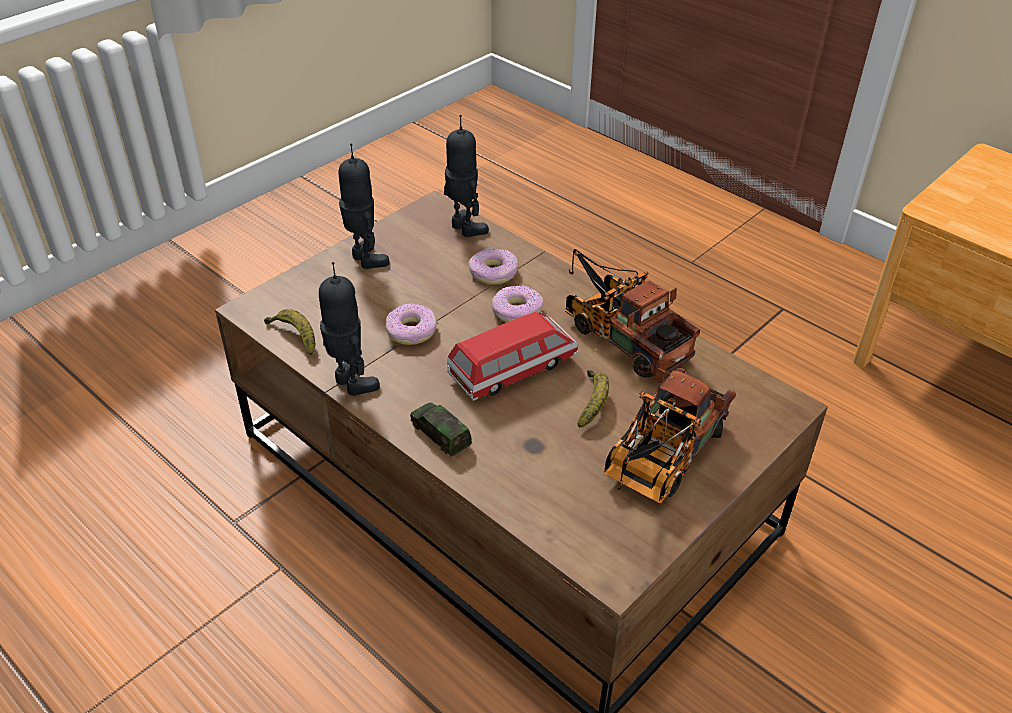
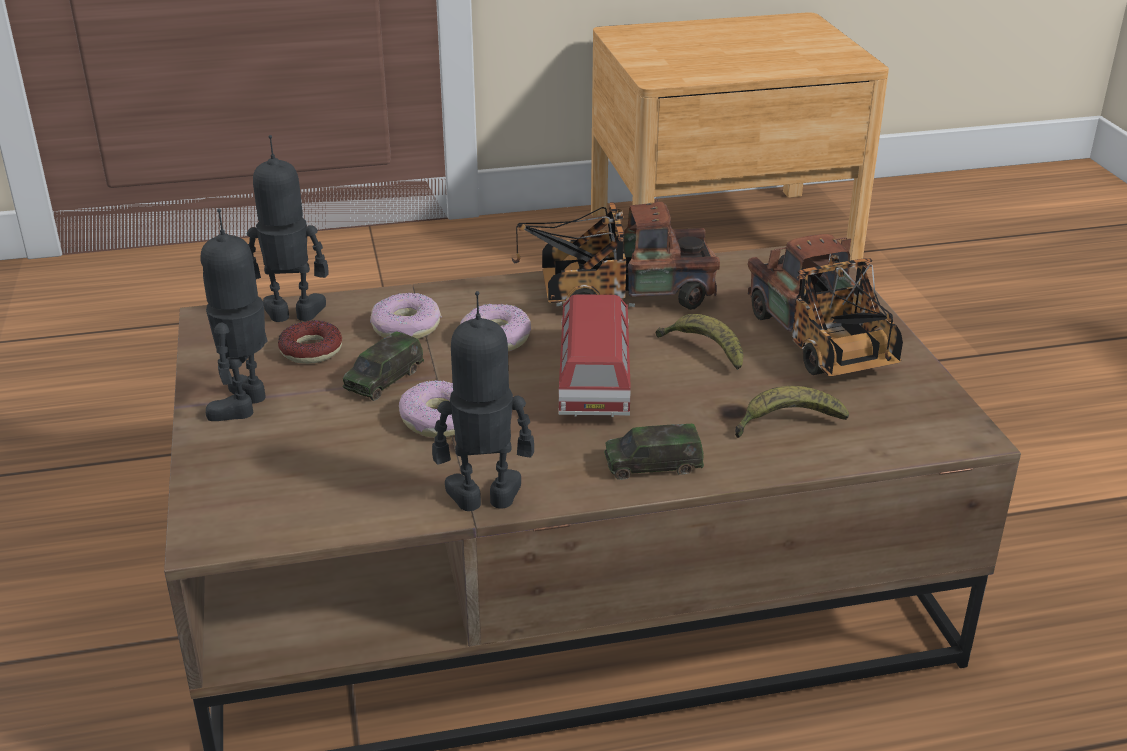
camera: 55 degrees left, 10 degrees down
banana [264,309,315,356] -> banana moved to [735,386,849,438]
toy robot [338,143,389,269] -> toy robot turned 75 degrees counterclockwise [200,209,268,421]
none -> donut [278,321,342,364]
none -> toy car [343,331,424,401]

